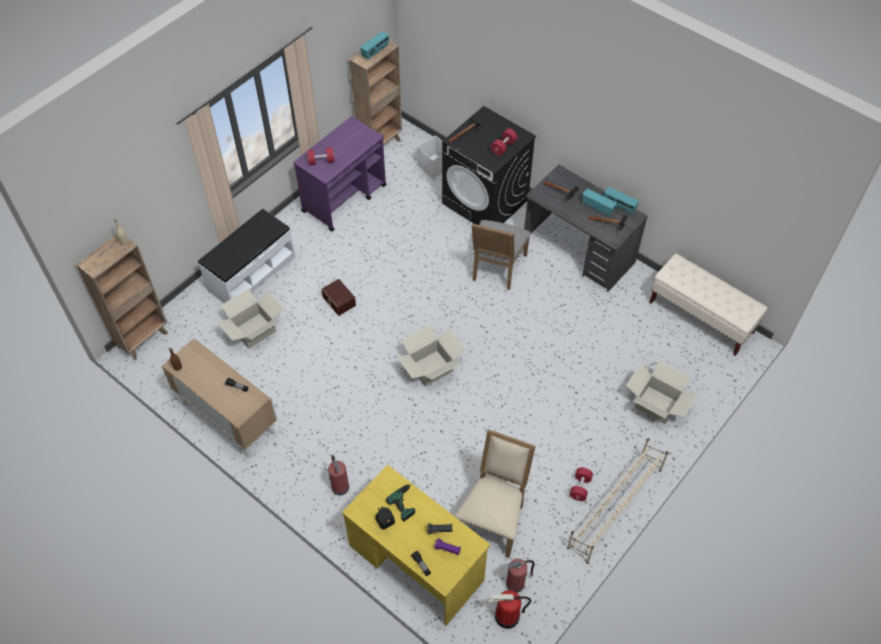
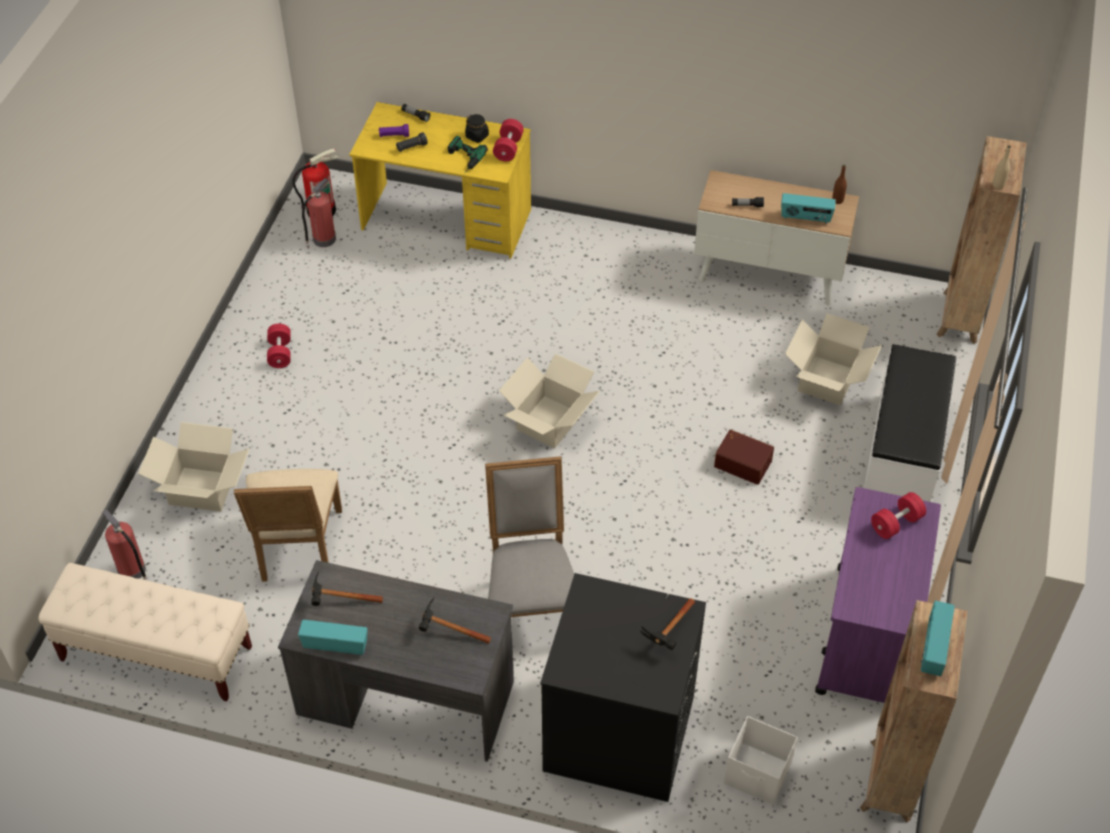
camera: 155 degrees right, 5 degrees down
fire extinguisher [328,455,349,495] -> fire extinguisher moved to [102,509,148,581]
beige chair [455,429,536,558] -> beige chair moved to [234,469,342,582]
red dumbbell [491,128,518,156] -> red dumbbell moved to [493,119,524,161]
beige shoe rack [567,439,668,564] -> none
radio [582,188,617,216] -> radio moved to [781,193,836,224]

